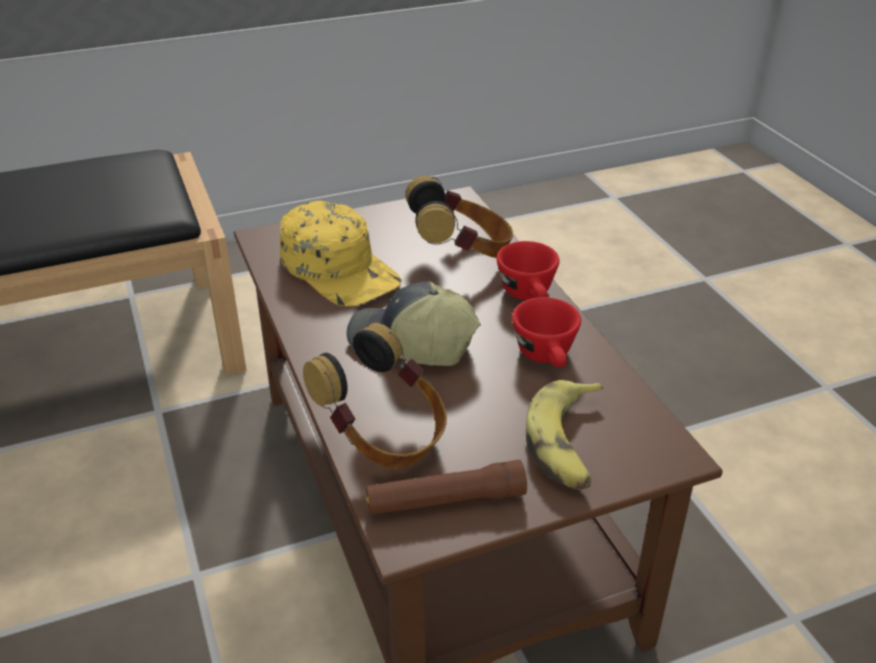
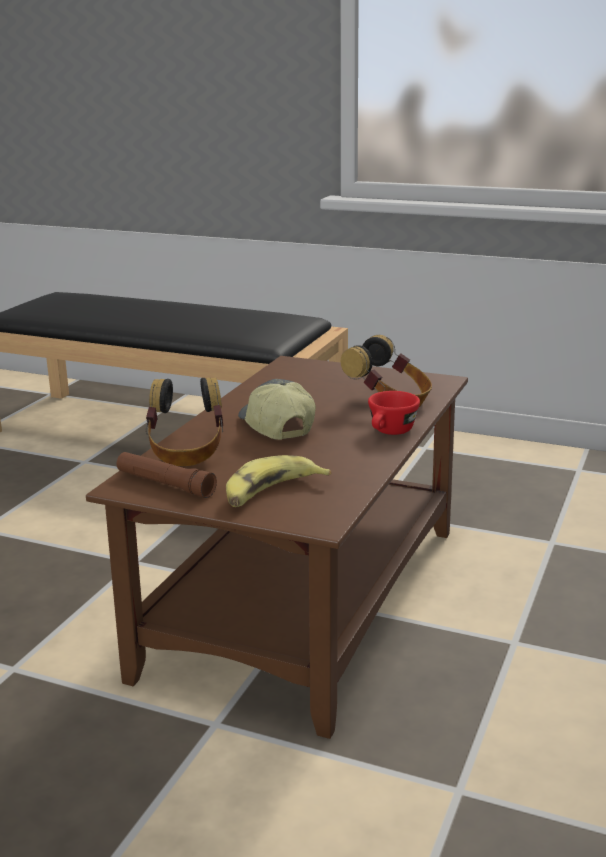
camera: 45 degrees right, 15 degrees down
yellow cap [280,201,401,306] -> none
red cup [512,297,581,367] -> none

